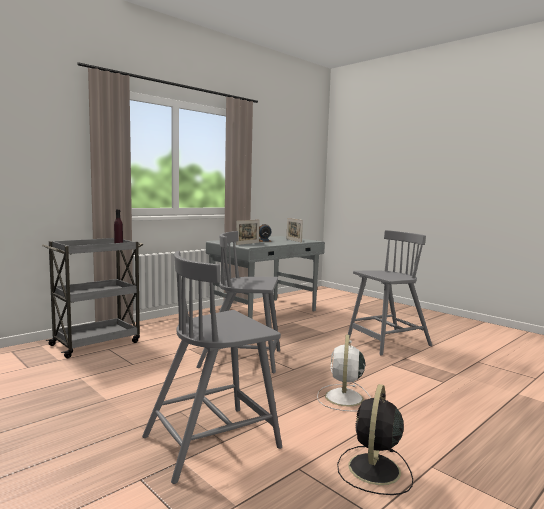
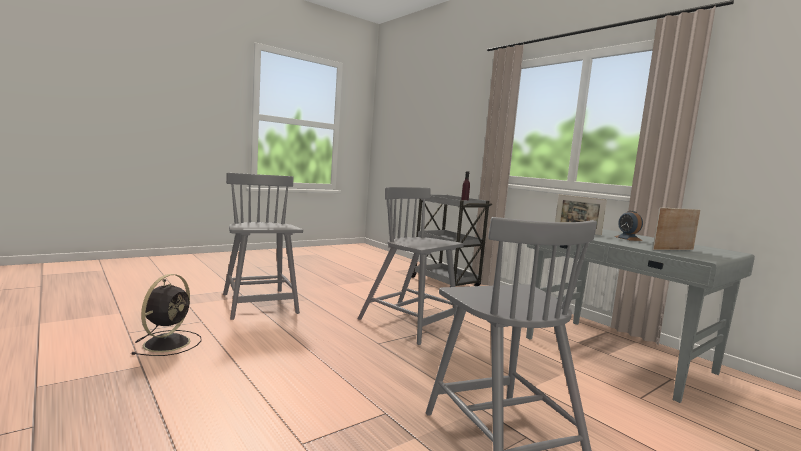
camera: 95 degrees right, 0 degrees up
grey chair [196,231,280,373] -> grey chair turned 60 degrees counterclockwise [358,187,464,345]
white fan [317,335,371,411] -> none
black fan [337,384,413,495] -> black fan turned 75 degrees clockwise [131,274,202,356]

